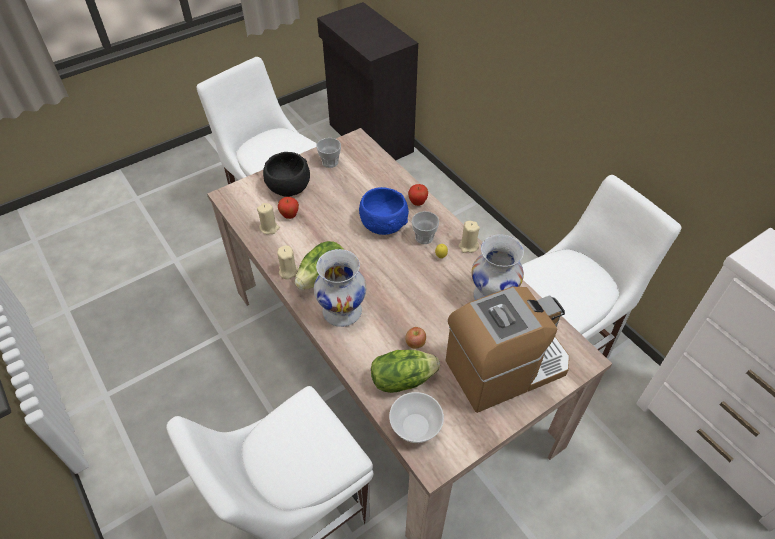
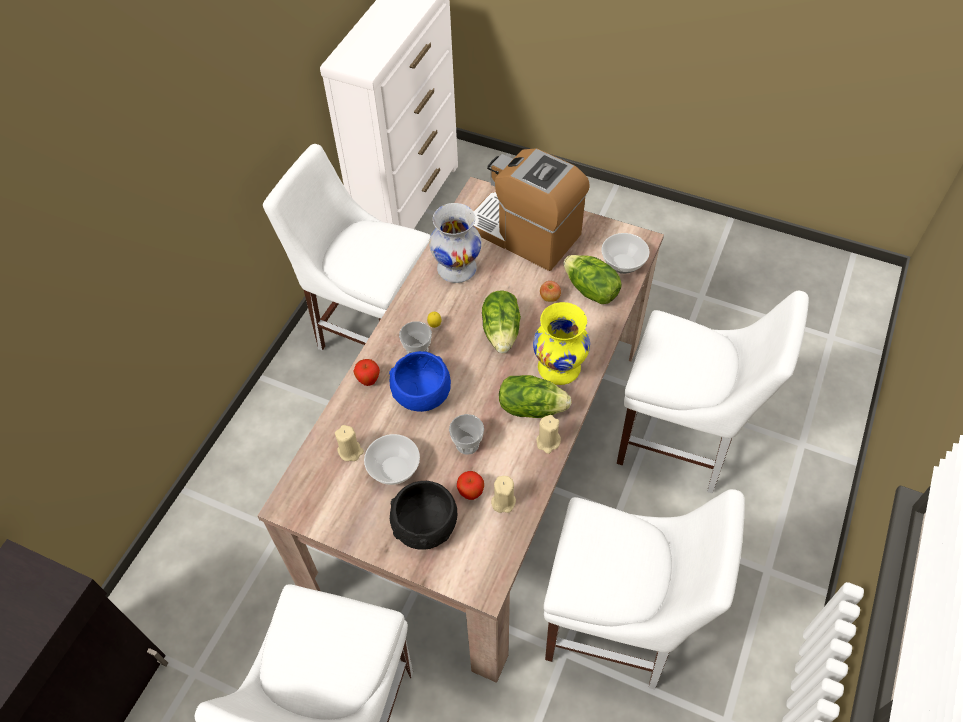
camera: 120 degrees left, 5 degrees up
white vase [314,249,366,327] -> yellow vase [533,302,590,385]
cup [316,138,341,168] -> cup moved to [449,414,484,455]
beige candle [458,221,480,253] -> beige candle moved to [335,425,364,461]
none -> bowl [364,434,420,485]
none -> lettuce [482,290,521,353]
none -> white chair [544,489,745,690]

